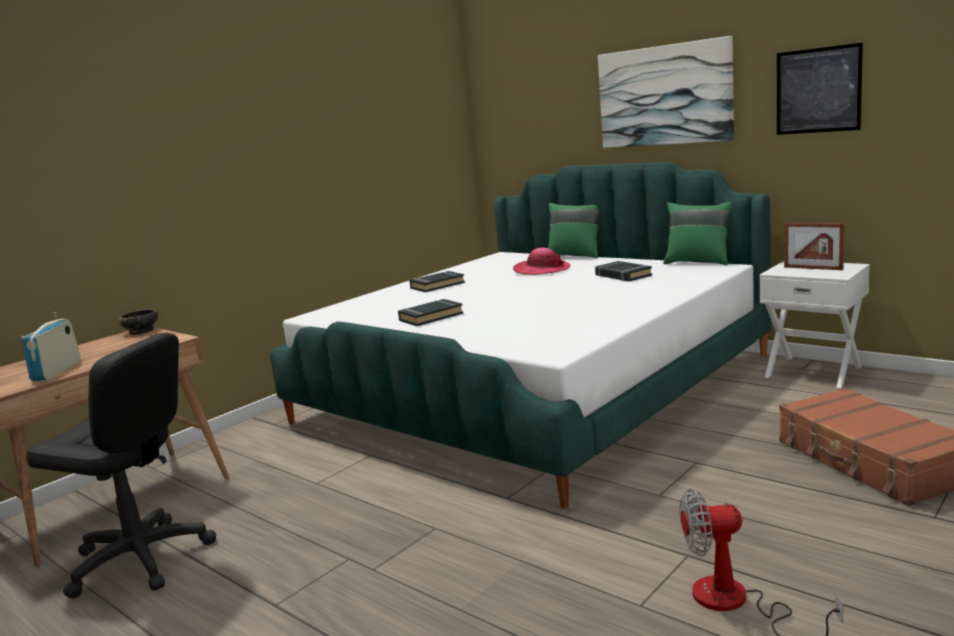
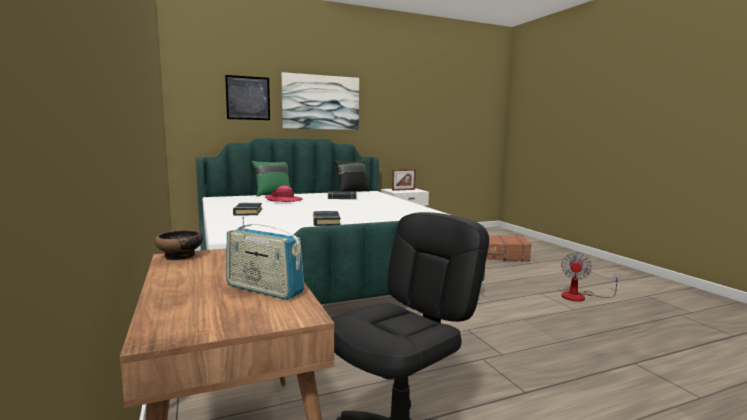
camera: 65 degrees left, 5 degrees down
green pillow [663,202,731,265] -> black pillow [334,160,369,192]
picture [777,43,863,135] -> picture moved to [225,75,270,120]

